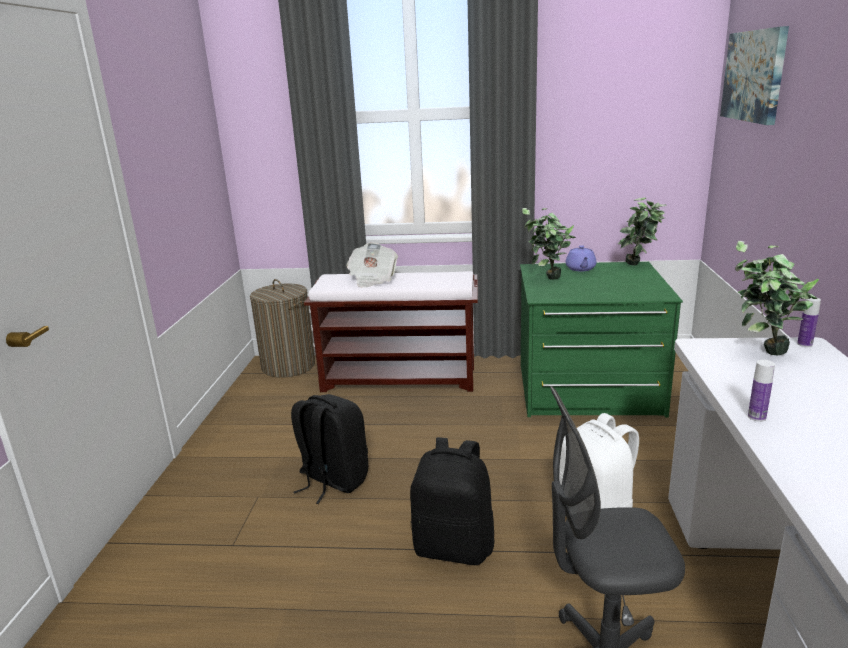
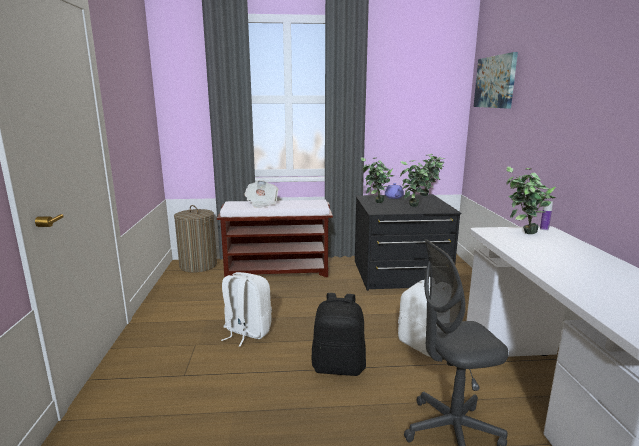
camera: 10 degrees left, 5 degrees down
black backpack [291,394,368,504] -> white backpack [221,272,272,347]
green dresser [520,262,683,417] -> black dresser [355,194,462,291]
bottle [748,360,775,422] -> none
none -> potted plant [400,160,430,207]

